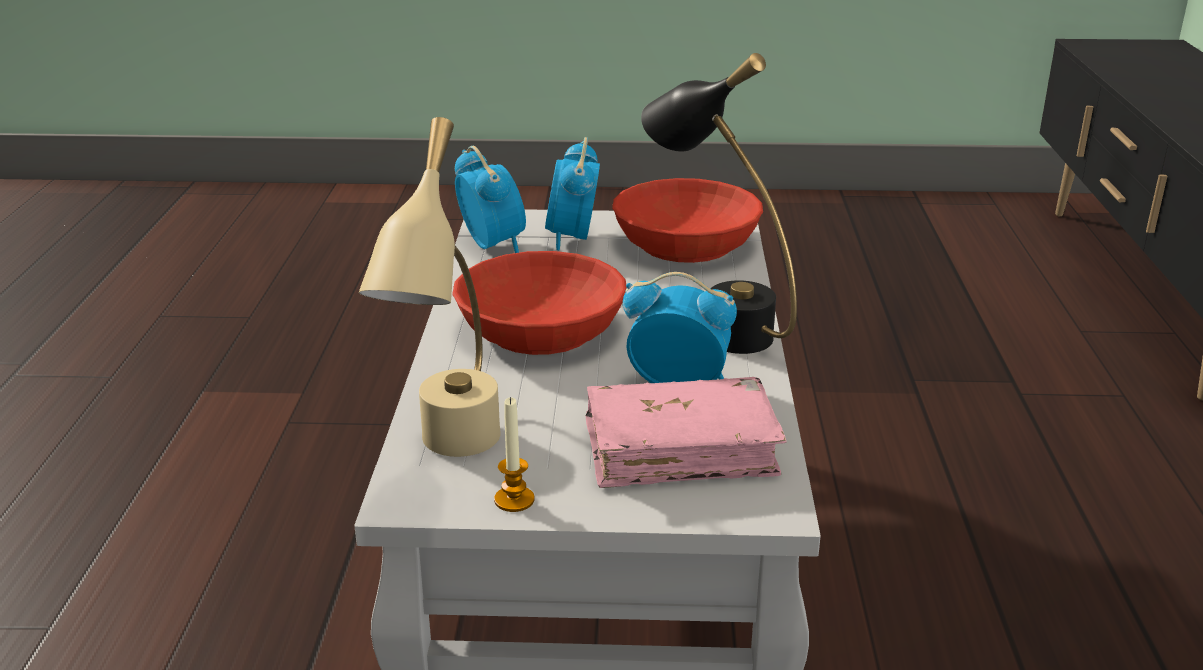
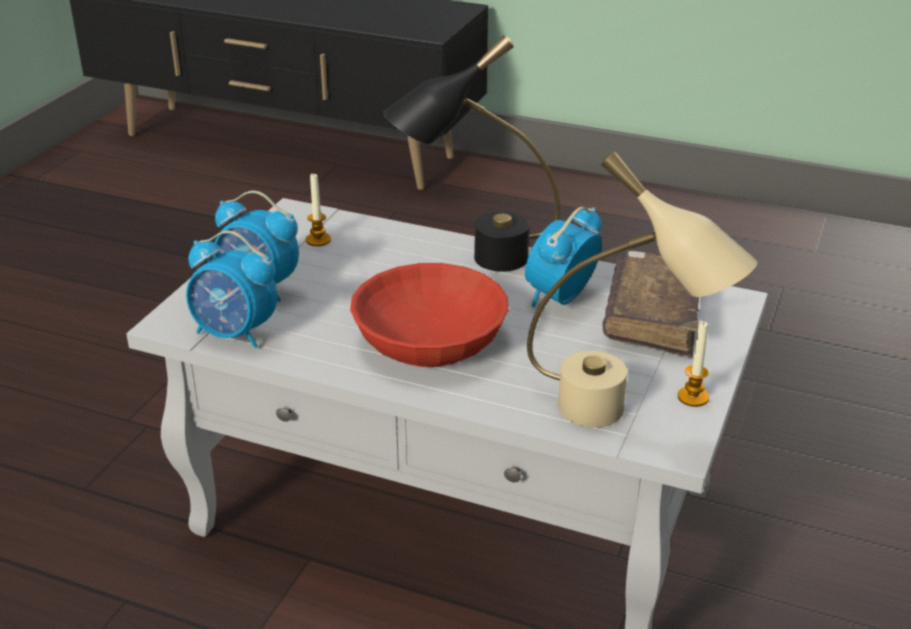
camera: 70 degrees left, 5 degrees up
alarm clock [455,146,526,253] -> alarm clock turned 150 degrees counterclockwise [186,231,277,348]
pink book [586,377,787,488] -> brown book [603,249,699,357]
red bowl [612,178,763,263] -> candle [306,172,331,246]

